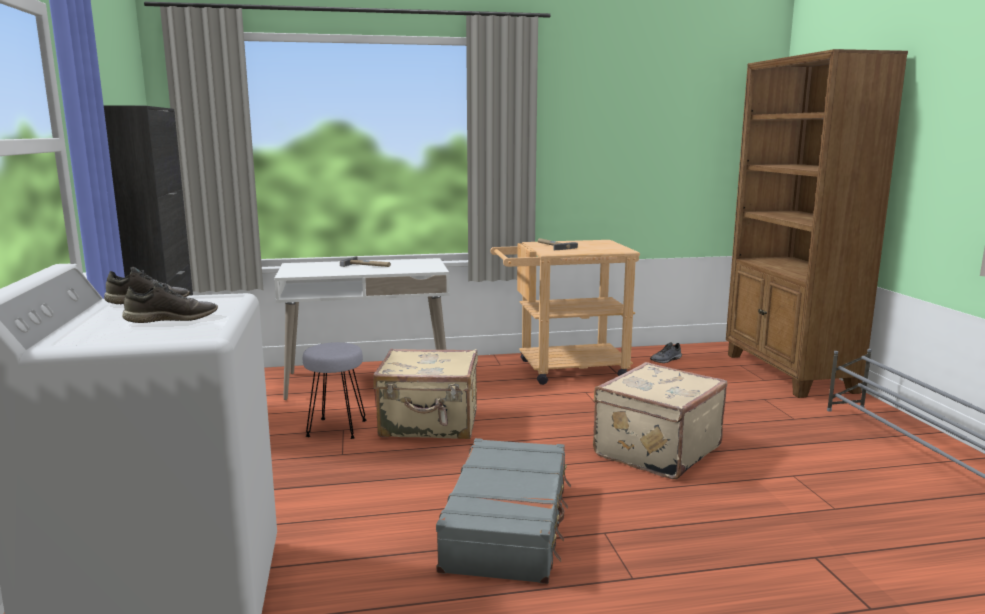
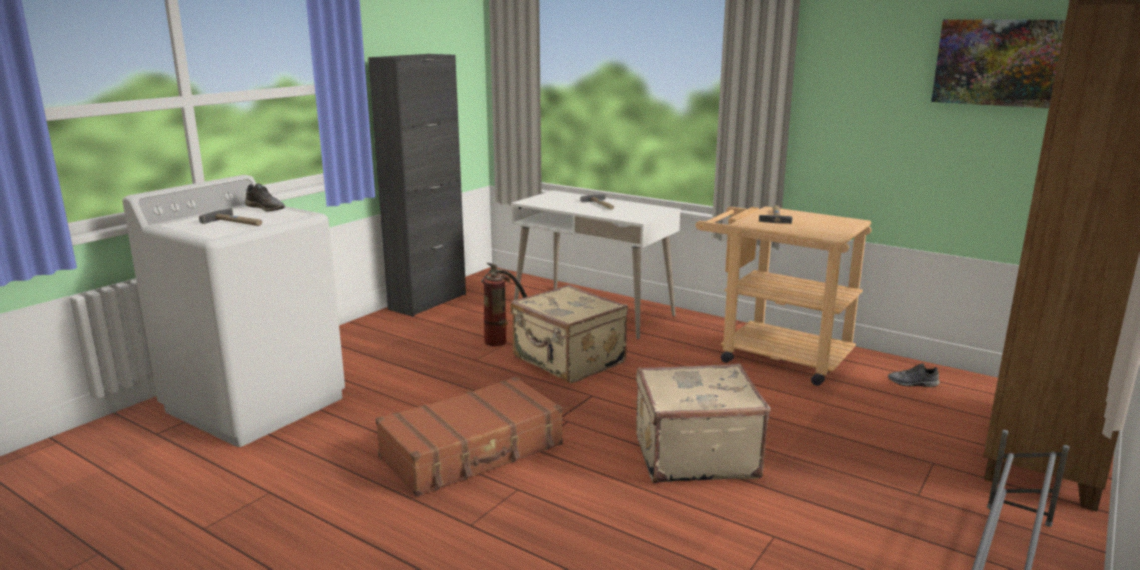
camera: 45 degrees right, 5 degrees up
grey shoe [122,281,218,323] -> hammer [199,208,262,226]
grey stool [303,342,366,439] -> fire extinguisher [481,263,527,346]
grey suitcase [436,438,571,584] -> brown suitcase [375,377,563,497]
none -> picture [931,19,1066,108]

